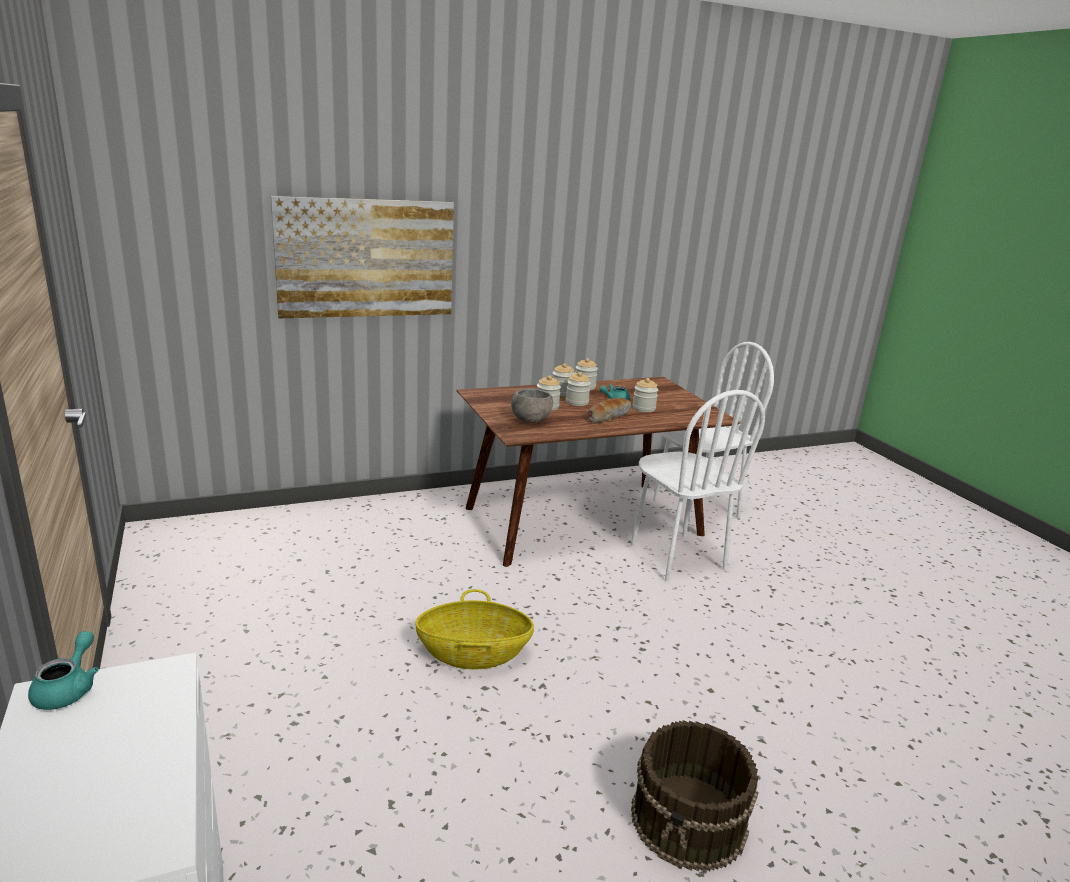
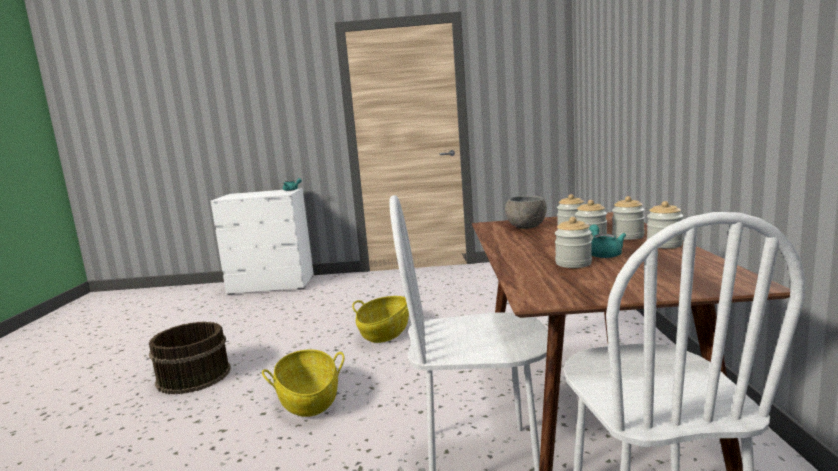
camera: 115 degrees right, 10 degrees down
picture [271,196,454,318] -> none
bread [588,398,632,424] -> none
none -> basket [262,349,345,417]

